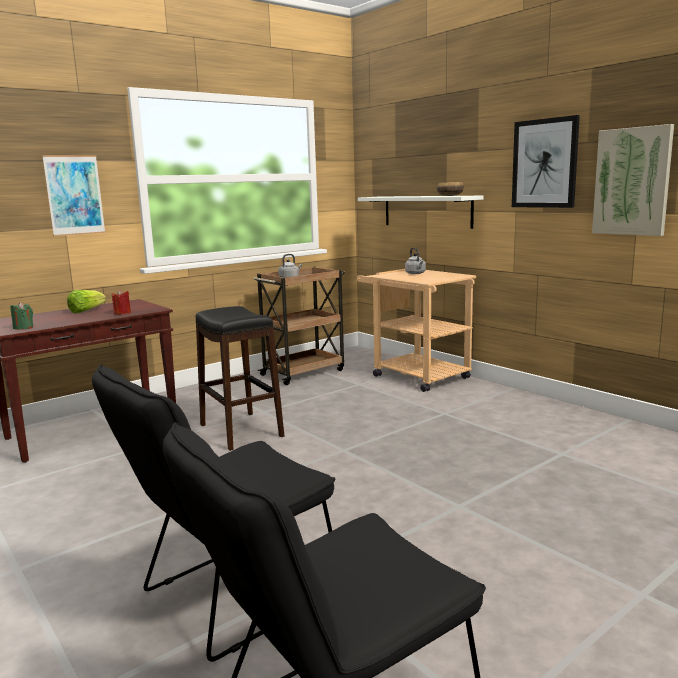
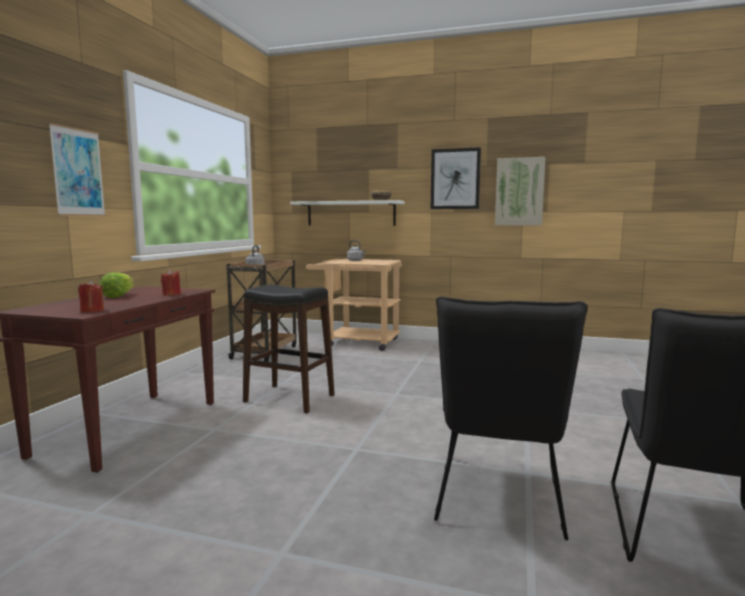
camera: 35 degrees left, 5 degrees down
green candle [10,302,34,330] -> red candle [78,280,104,313]

